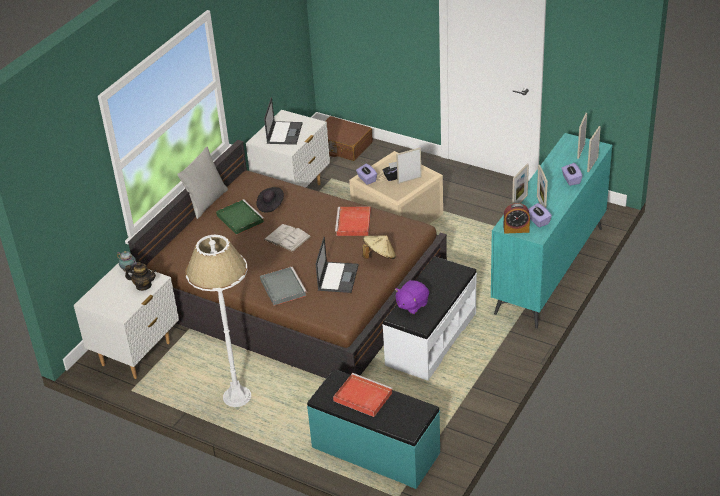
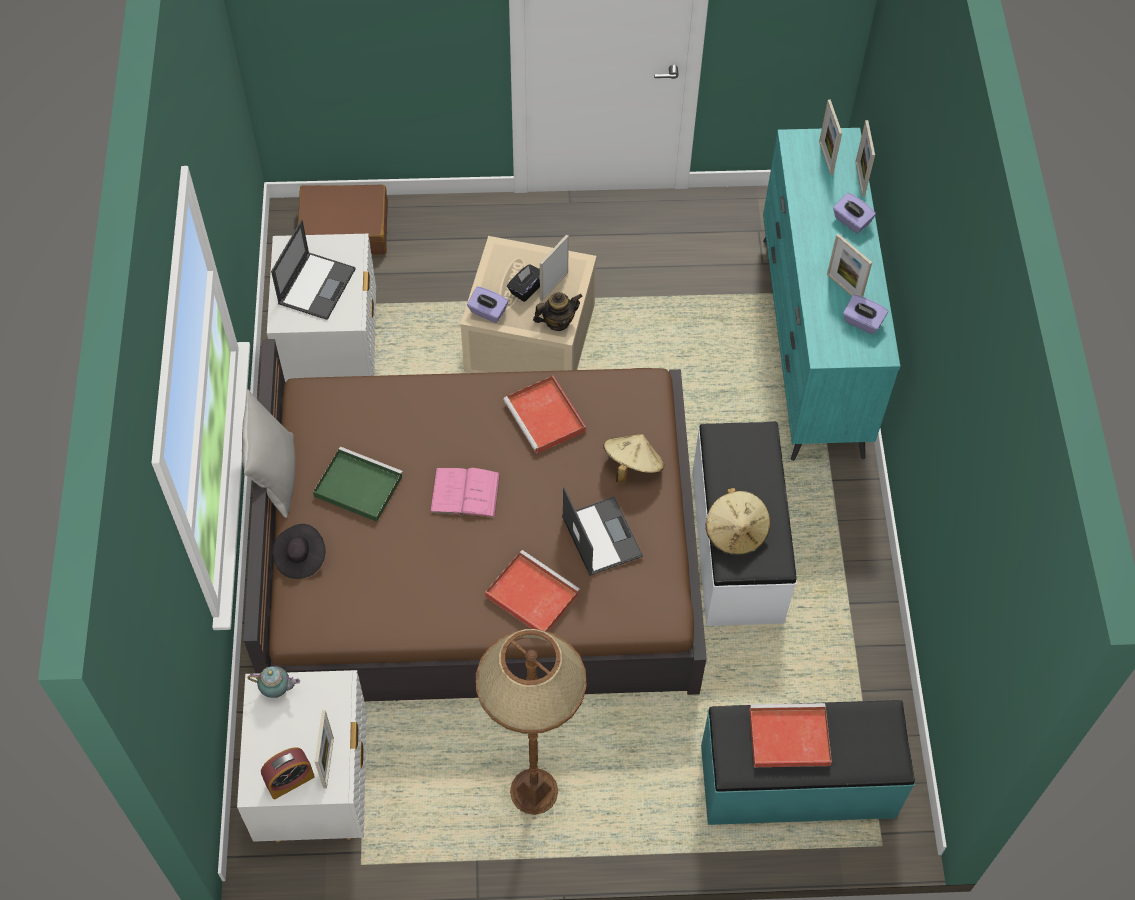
camera: 35 degrees left, 20 degrees up
teapot [125,262,156,291] -> teapot moved to [533,292,583,331]
white floor lamp [186,235,251,407] -> brown floor lamp [476,629,587,815]
black hat [257,187,284,213] -> black hat moved to [273,524,325,579]
grey tray [260,267,307,306] -> red tray [485,550,580,632]
laptop [264,97,303,145] -> laptop turned 45 degrees clockwise [271,220,355,320]
white book [264,224,311,252] -> pink book [429,468,500,518]
purple plush toy [395,280,429,314] -> beige hat [705,488,770,556]
alarm clock [503,203,530,233] -> alarm clock moved to [261,748,315,799]
picture frame [512,163,529,204] -> picture frame moved to [315,710,334,788]

